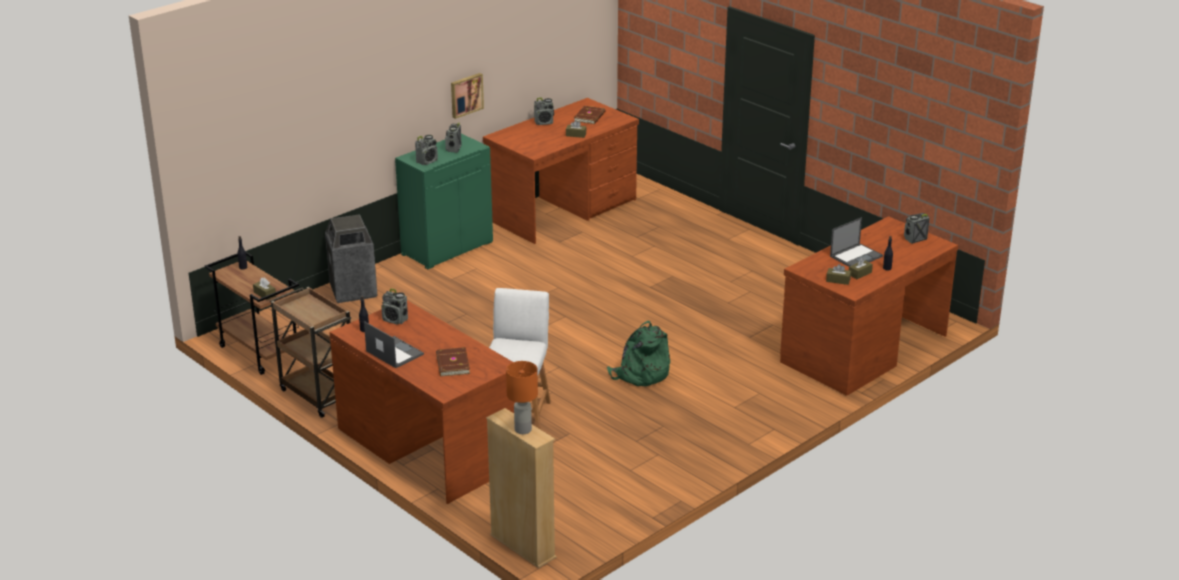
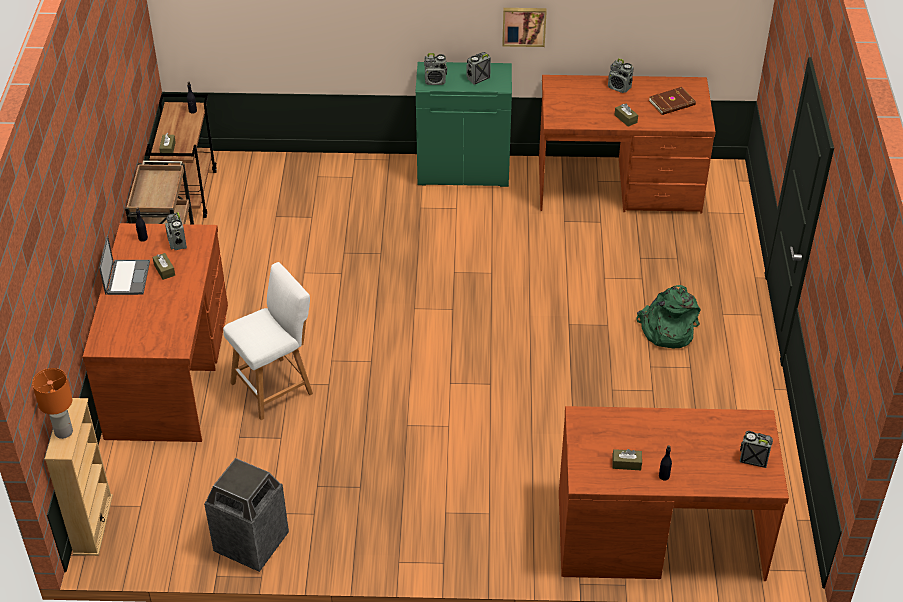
camera: 45 degrees right, 15 degrees up
trash can [325,214,378,303] -> trash can moved to [204,458,289,572]
brown book [436,347,470,376] -> none
green backpack [607,321,670,386] -> green backpack moved to [636,285,701,348]
brown tissue box [826,264,851,285] -> brown tissue box moved to [153,253,175,280]
laptop [830,217,883,267] -> none

